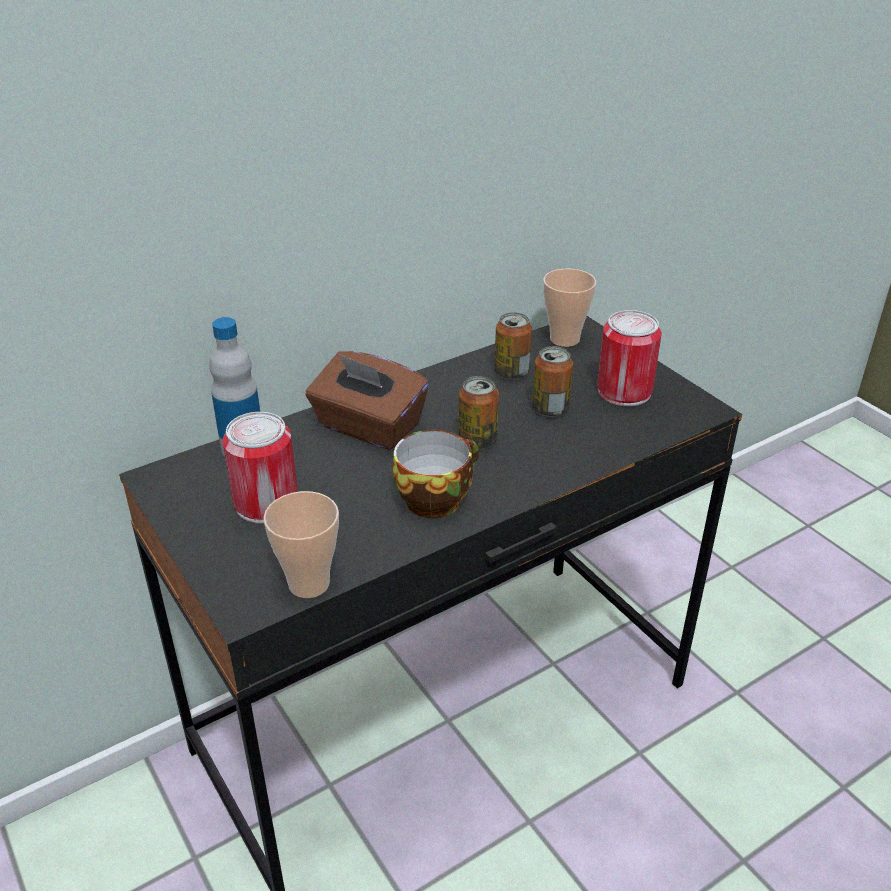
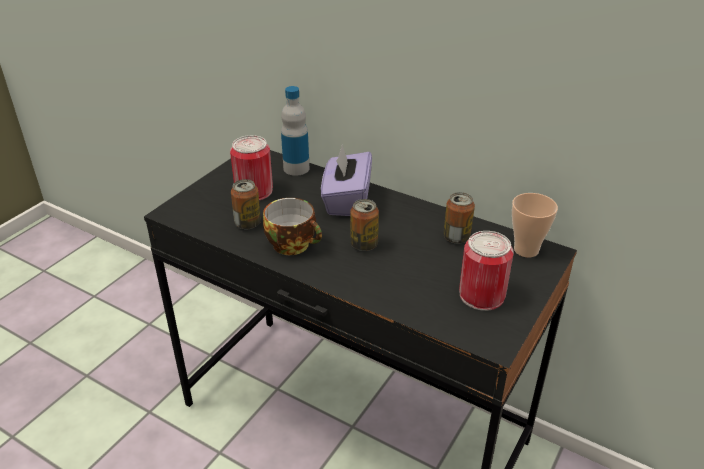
camera: 65 degrees right, 0 degrees up
cup [263,491,339,598] -> none
brown tissue box [306,351,429,450] -> purple tissue box [321,145,372,216]
can [532,346,573,417] -> can moved to [231,179,261,229]

